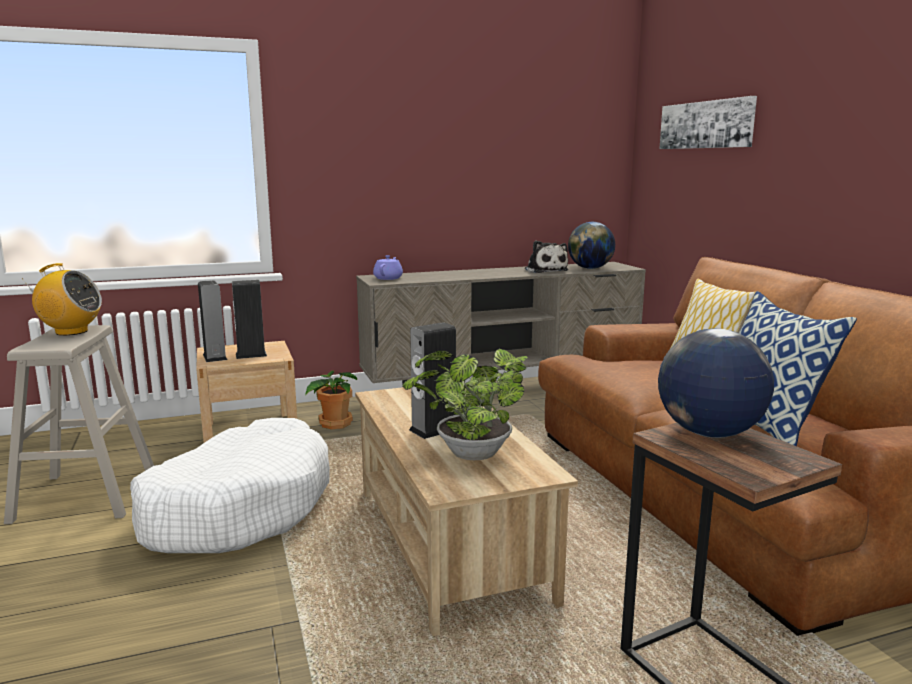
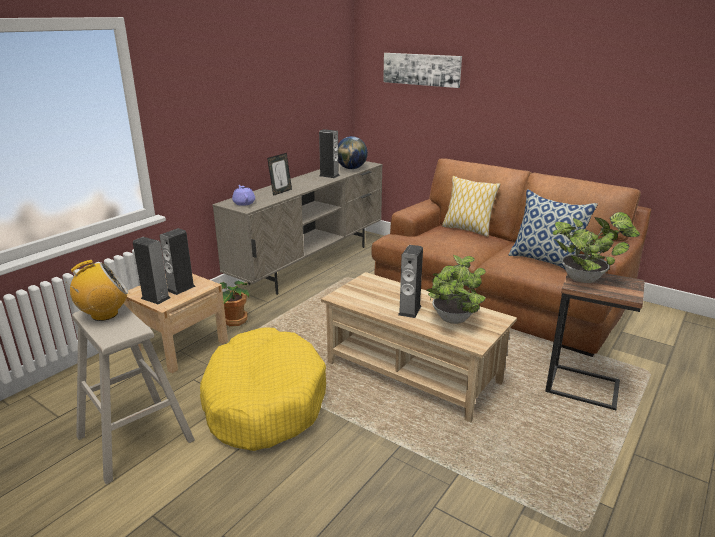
camera: 35 degrees left, 10 degrees up
white dog bed [130,418,330,553] -> yellow dog bed [200,327,326,451]
plush toy [525,240,569,273] -> speaker [319,129,340,178]
globe [658,328,774,438] -> potted plant [552,212,640,283]
none -> picture frame [267,153,292,196]

